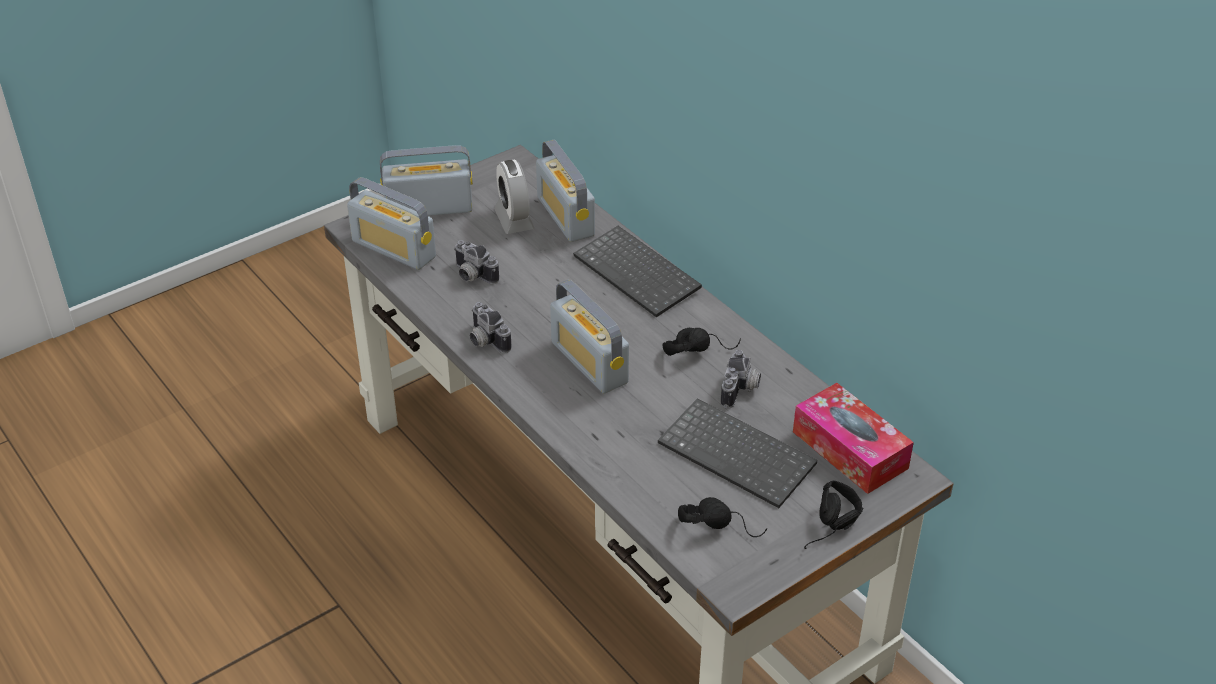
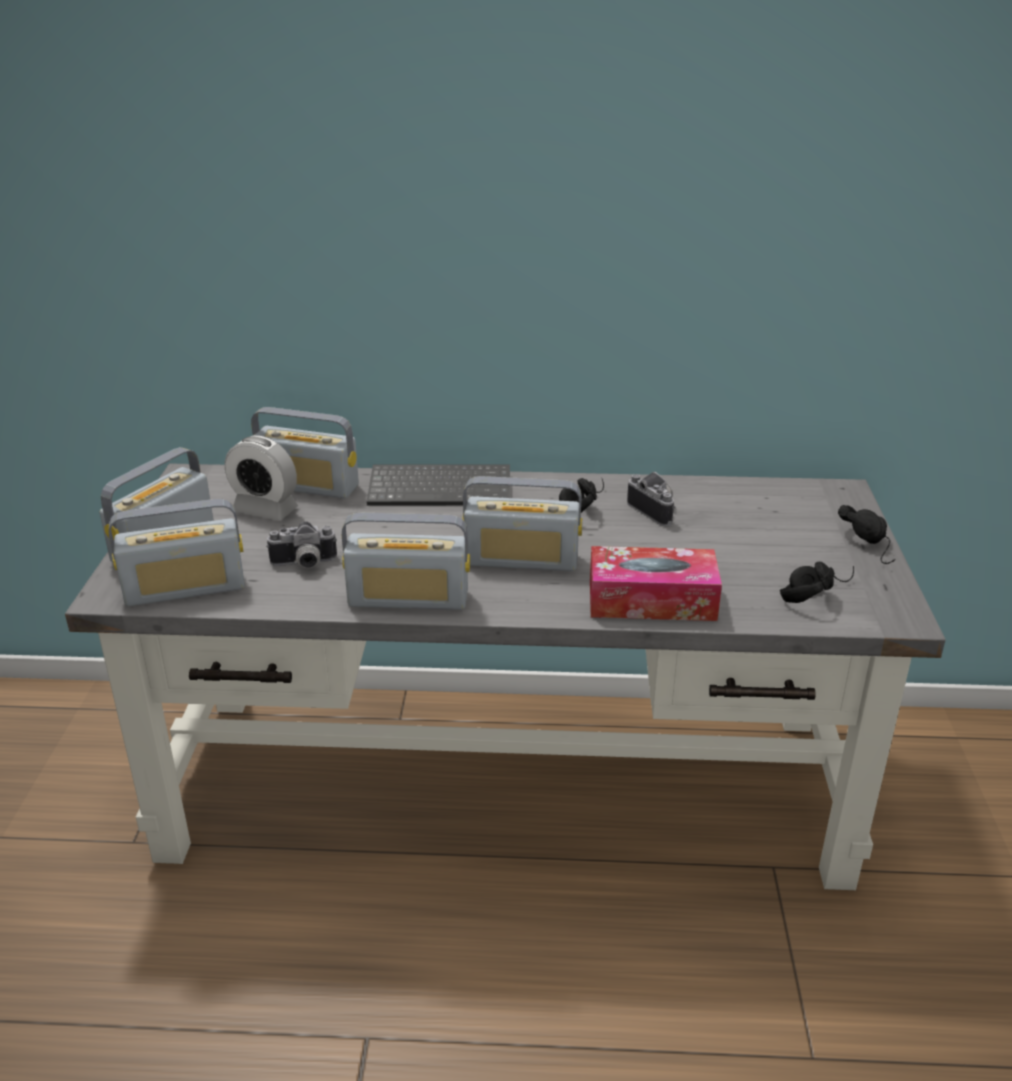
camera: 50 degrees left, 10 degrees down
camera [470,302,512,353] -> radio [342,513,470,610]
keyboard [658,399,817,508] -> none
tissue box [793,383,914,494] -> tissue box moved to [590,546,722,621]

